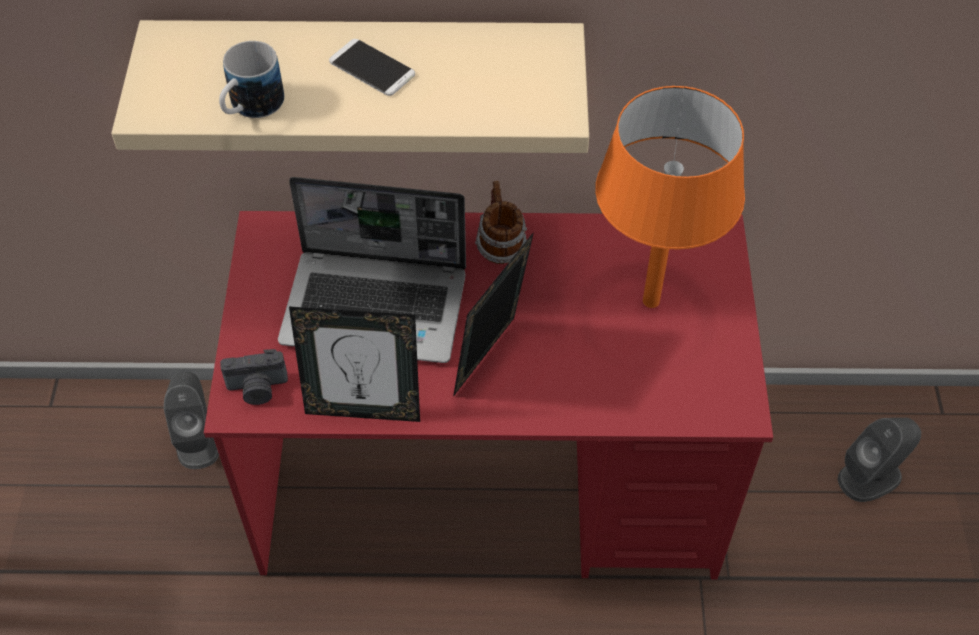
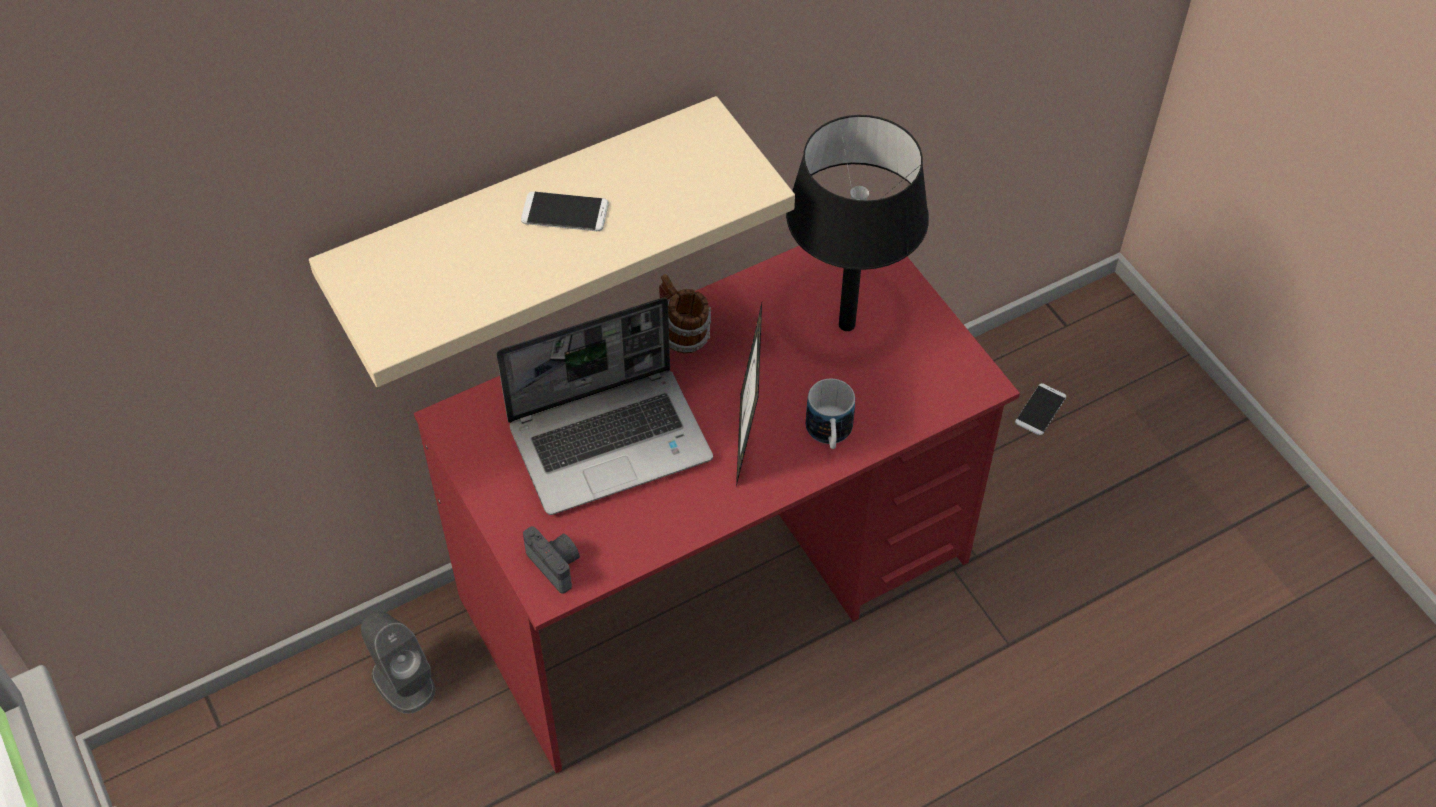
camera: 30 degrees left, 0 degrees up
mug [219,41,284,118] -> mug moved to [806,378,855,449]
camera [220,349,288,405] -> camera turned 90 degrees counterclockwise [523,526,580,594]
picture frame [289,306,420,422] -> none
orange table lamp [595,86,745,308] -> black table lamp [786,115,929,331]
grey speaker [838,418,921,502] -> phone [1015,383,1066,436]

